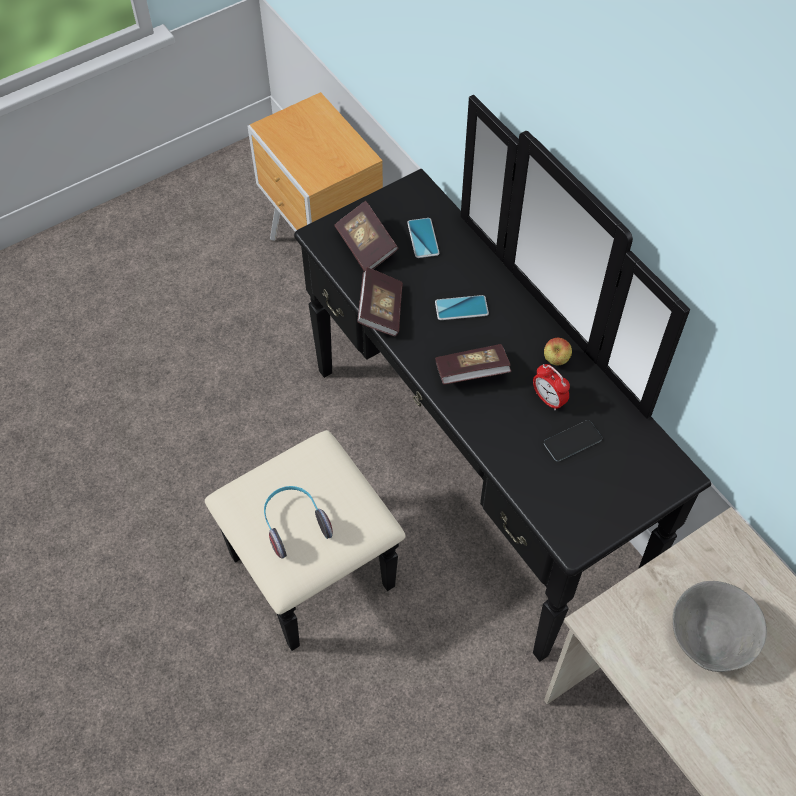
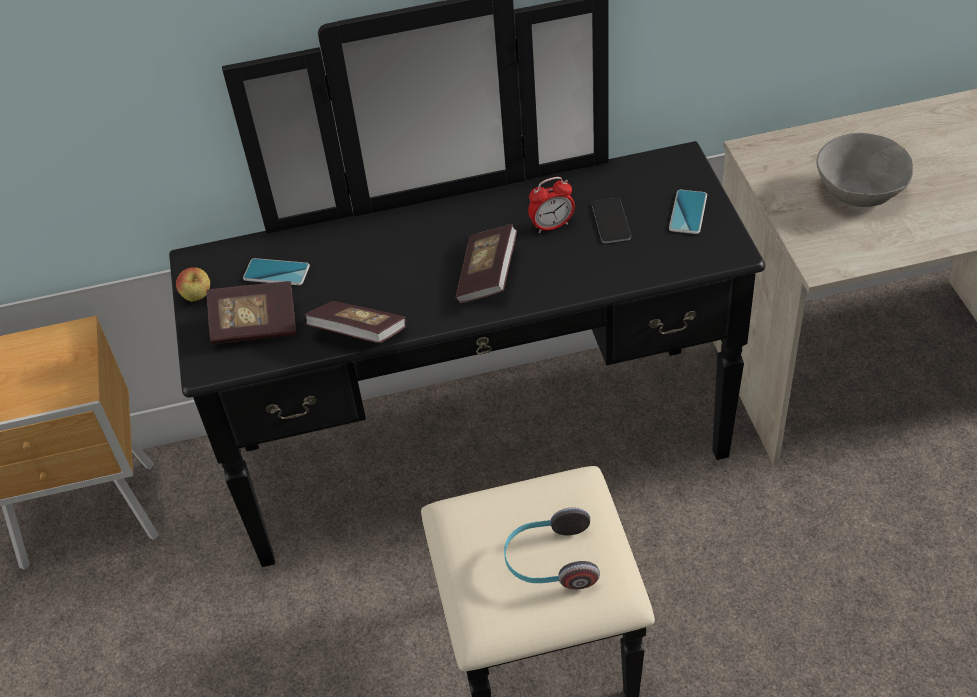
camera: 65 degrees left, 10 degrees down
phone [435,295,489,320] -> phone moved to [669,190,707,234]
apple [544,338,572,365] -> apple moved to [176,267,210,302]

